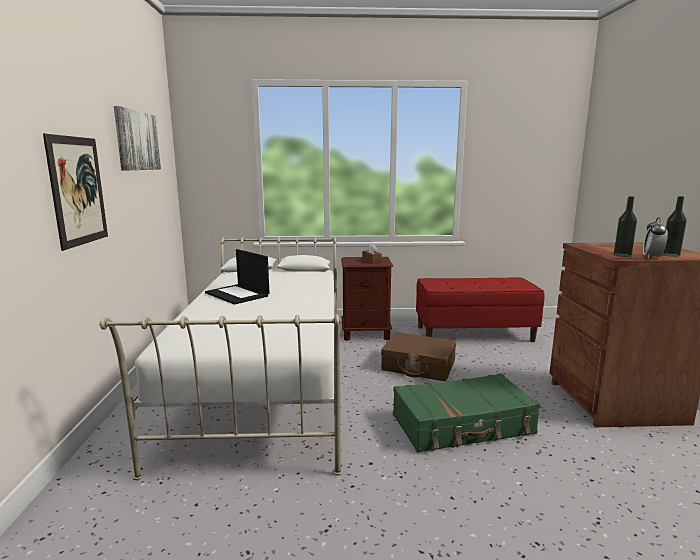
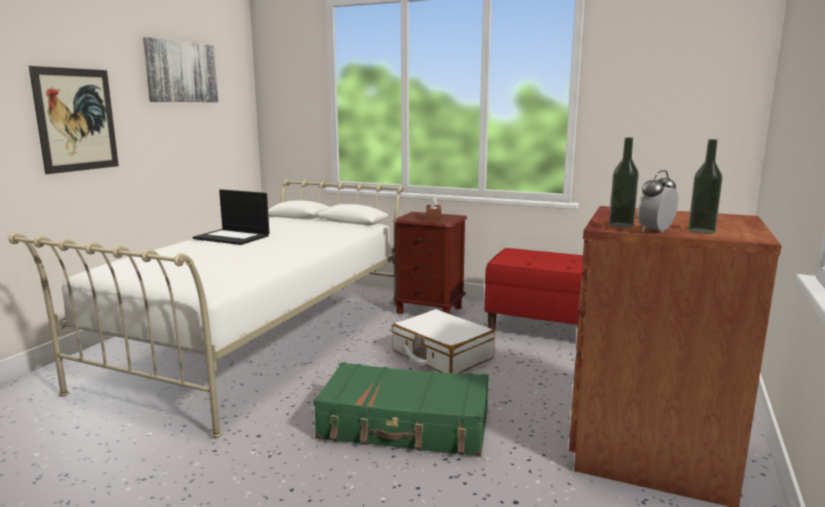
camera: 25 degrees right, 0 degrees up
laptop [205,249,270,305] -> laptop turned 45 degrees counterclockwise [193,189,269,245]
brown suitcase [381,332,456,381] -> white suitcase [392,309,495,373]

